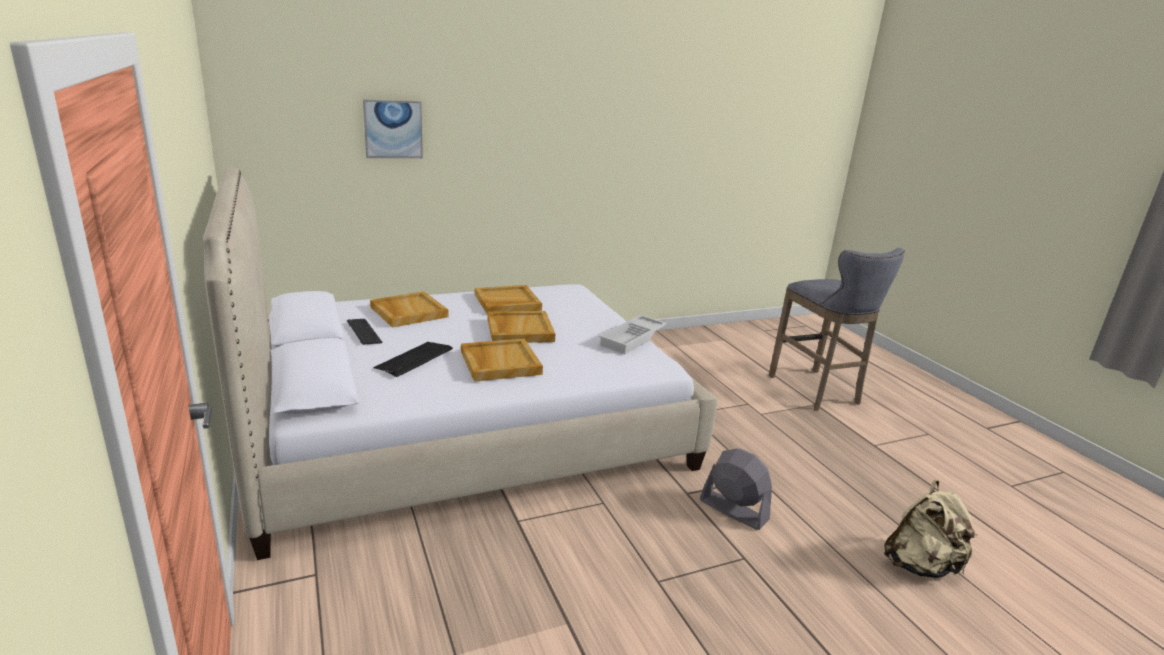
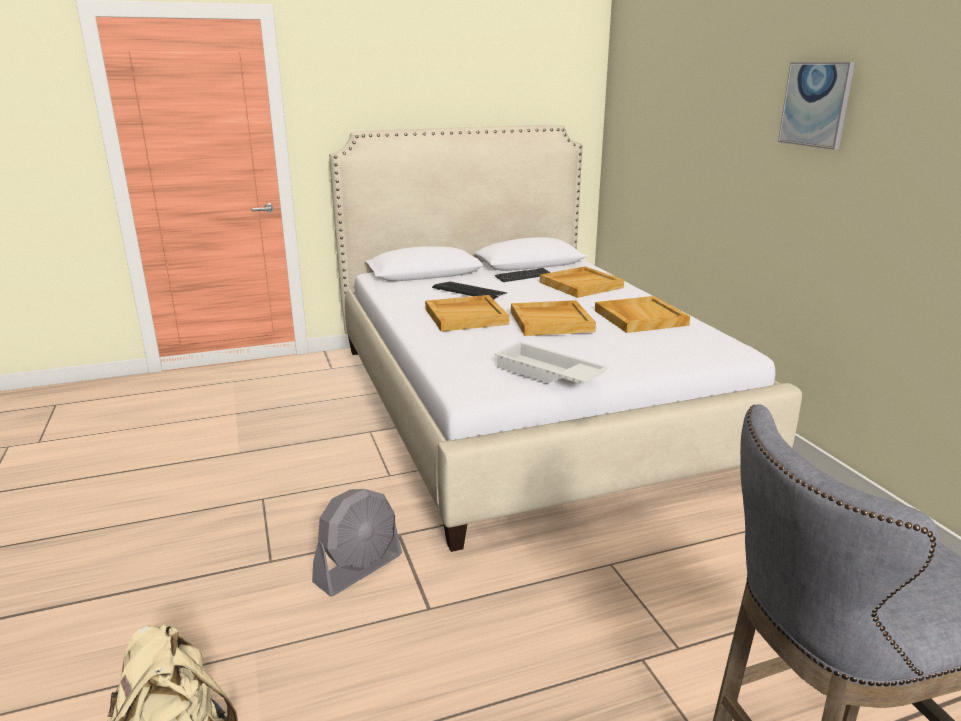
camera: 95 degrees right, 0 degrees up
picture [363,100,423,158] -> picture moved to [778,62,855,150]

